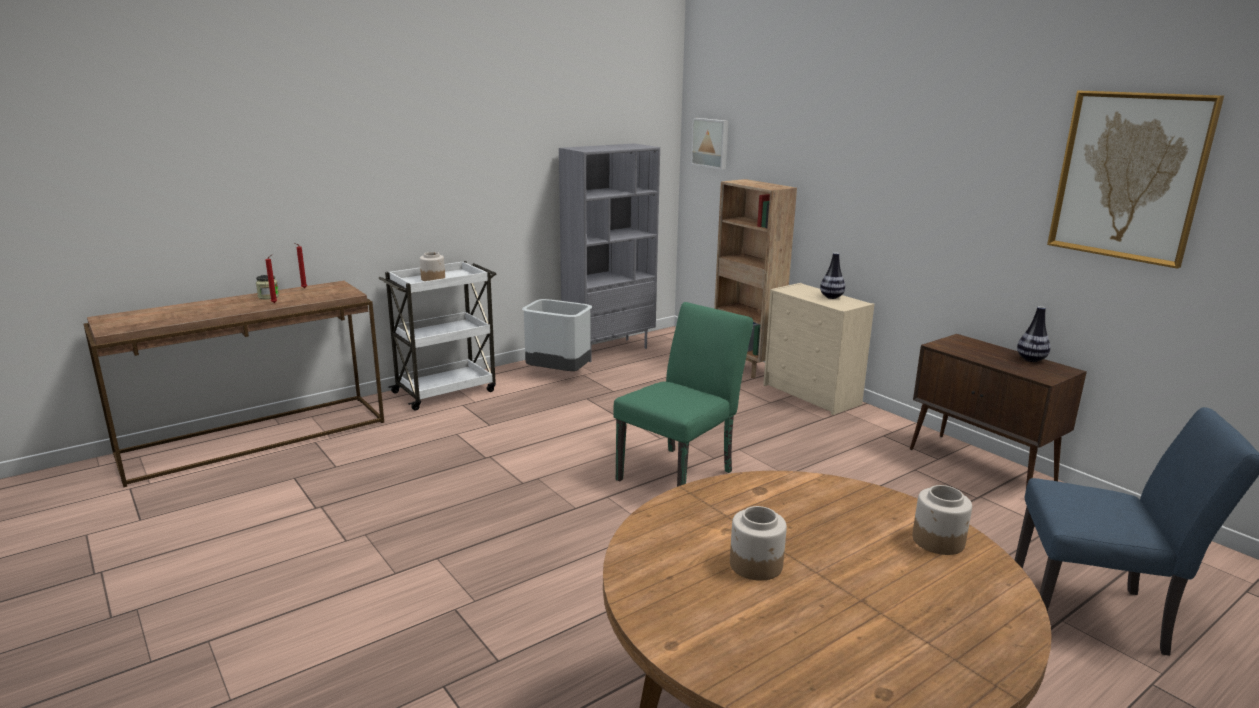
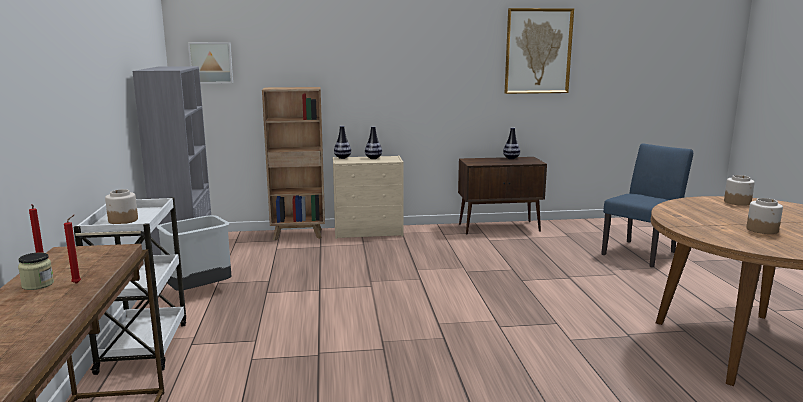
camera: 60 degrees left, 5 degrees down
green chair [613,302,753,487] -> none
none -> vase [334,126,351,159]

